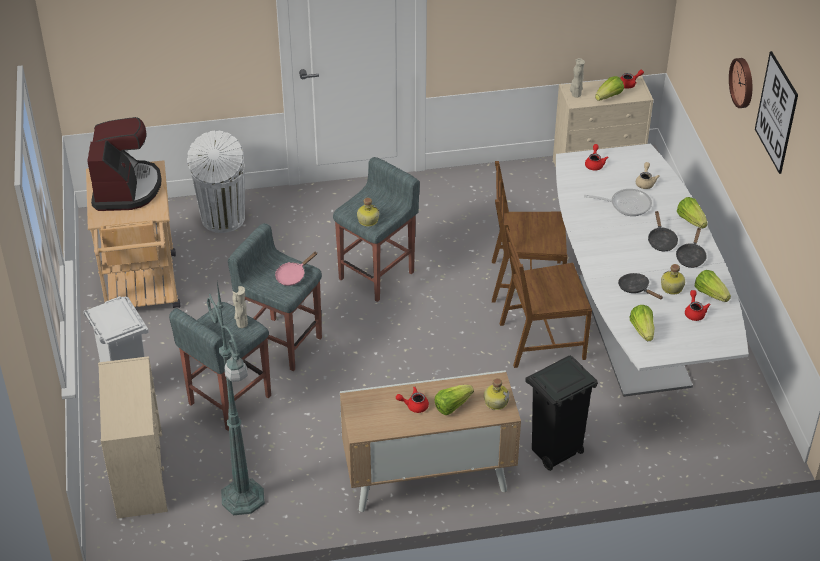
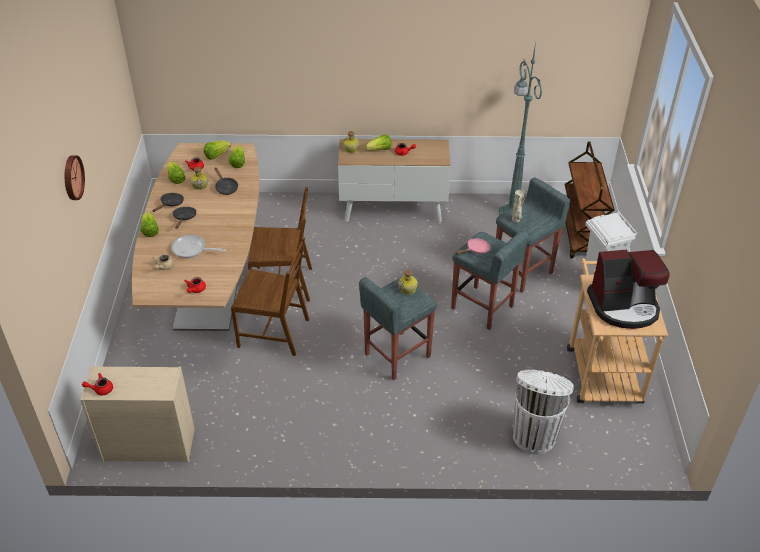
camera: 170 degrees left, 0 degrees up
coffee machine [87,117,162,211] -> coffee machine turned 105 degrees counterclockwise [587,250,670,329]
beige dresser [98,356,168,519] -> brown cart [565,141,615,258]
black trash can [525,356,598,471] -> none
white dining table [556,144,749,397] -> brown dining table [132,143,260,331]
beige vase [570,58,585,98] -> none
lettuce [595,76,624,101] -> lettuce moved to [204,140,231,160]
picture [755,51,798,174] -> none

